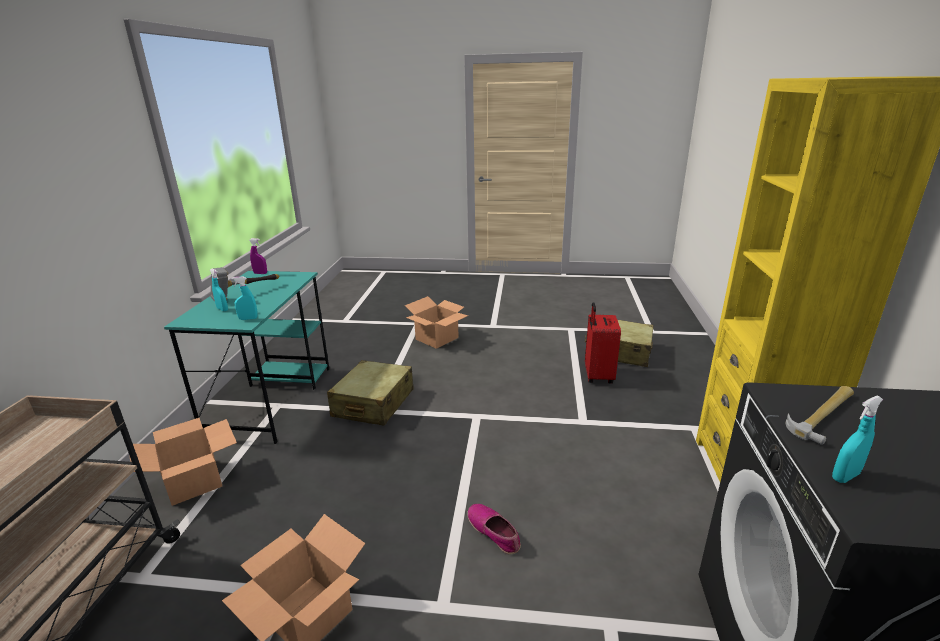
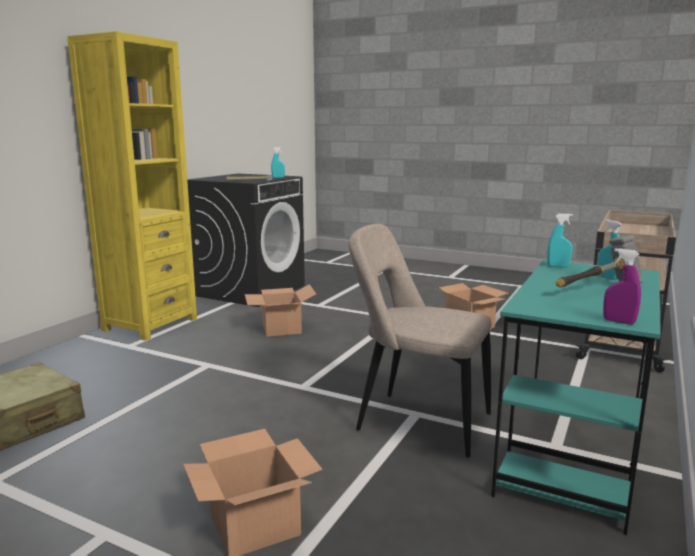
camera: 160 degrees left, 10 degrees down
cardboard box [129,418,237,506] -> cardboard box moved to [245,284,316,337]
beige suitcase [327,360,414,426] -> beige chair [349,224,491,457]
shoe [467,504,521,555] -> none
red suitcase [585,302,621,384] -> none

